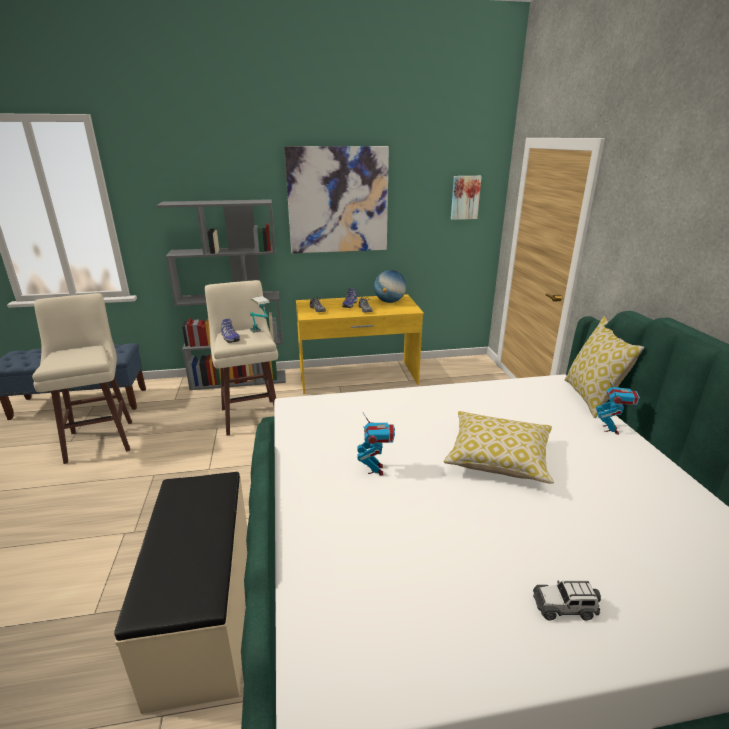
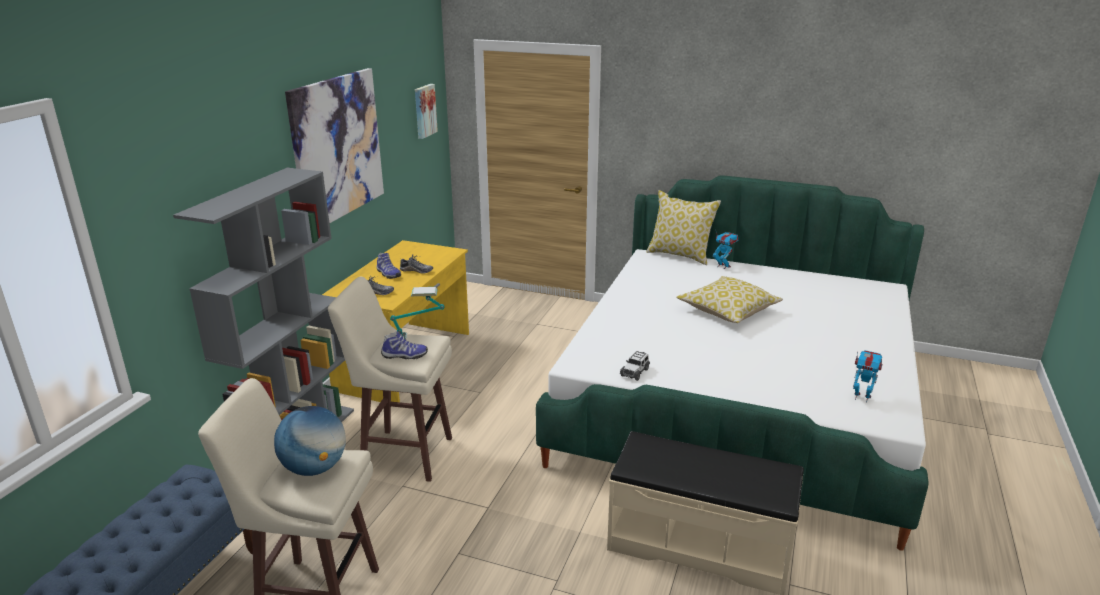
camera: 60 degrees left, 0 degrees up
toy robot [357,413,395,475] -> toy robot moved to [853,350,882,403]
globe [374,270,406,303] -> globe moved to [274,406,346,476]
toy car [533,580,601,621] -> toy car moved to [620,351,650,381]

